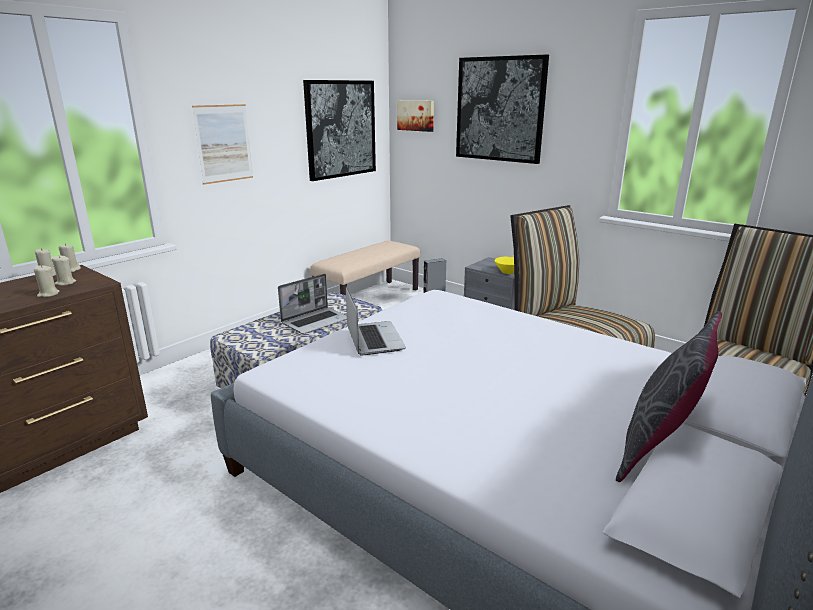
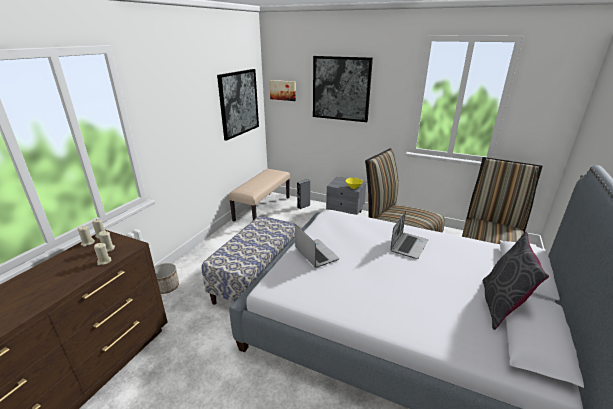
camera: 15 degrees left, 5 degrees up
picture [192,104,253,185] -> none
laptop [278,274,347,334] -> laptop moved to [390,211,428,259]
none -> planter [154,263,179,294]

